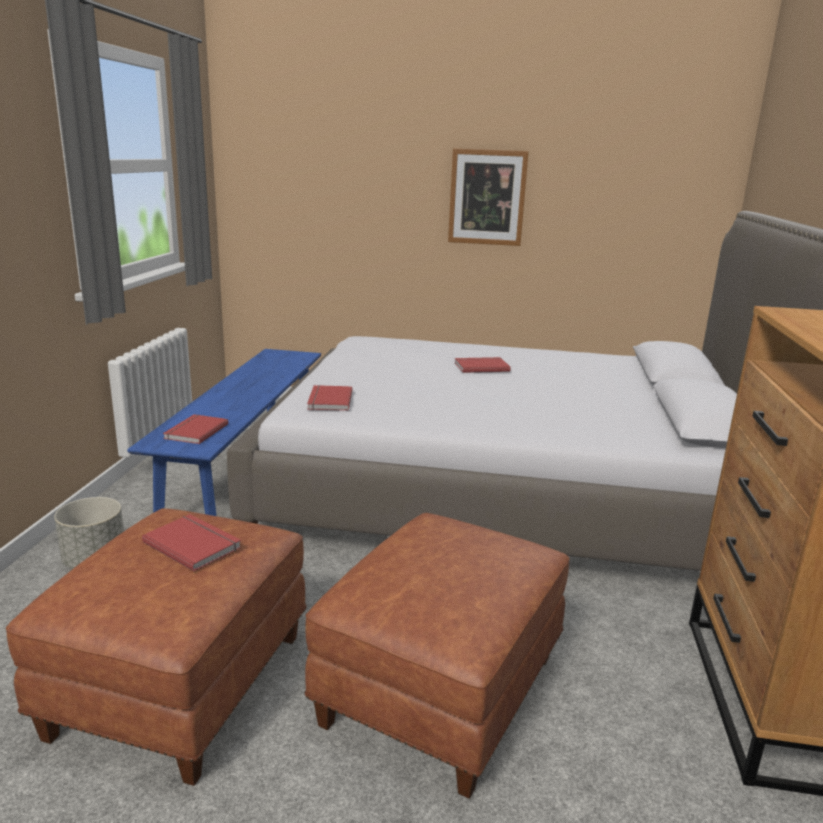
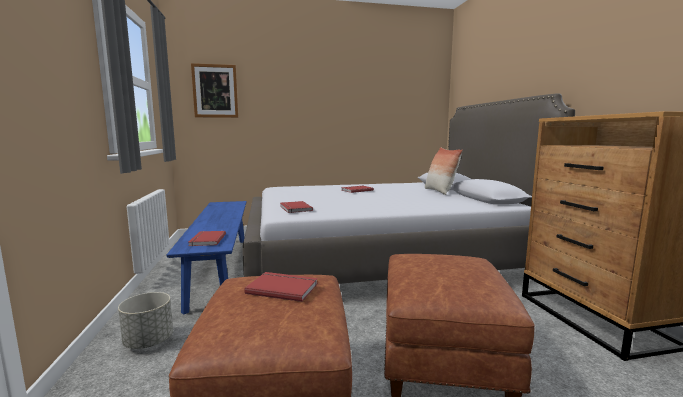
camera: 20 degrees left, 10 degrees down
picture [448,149,529,246] -> picture moved to [191,63,238,118]
none -> pillow [425,147,463,195]

